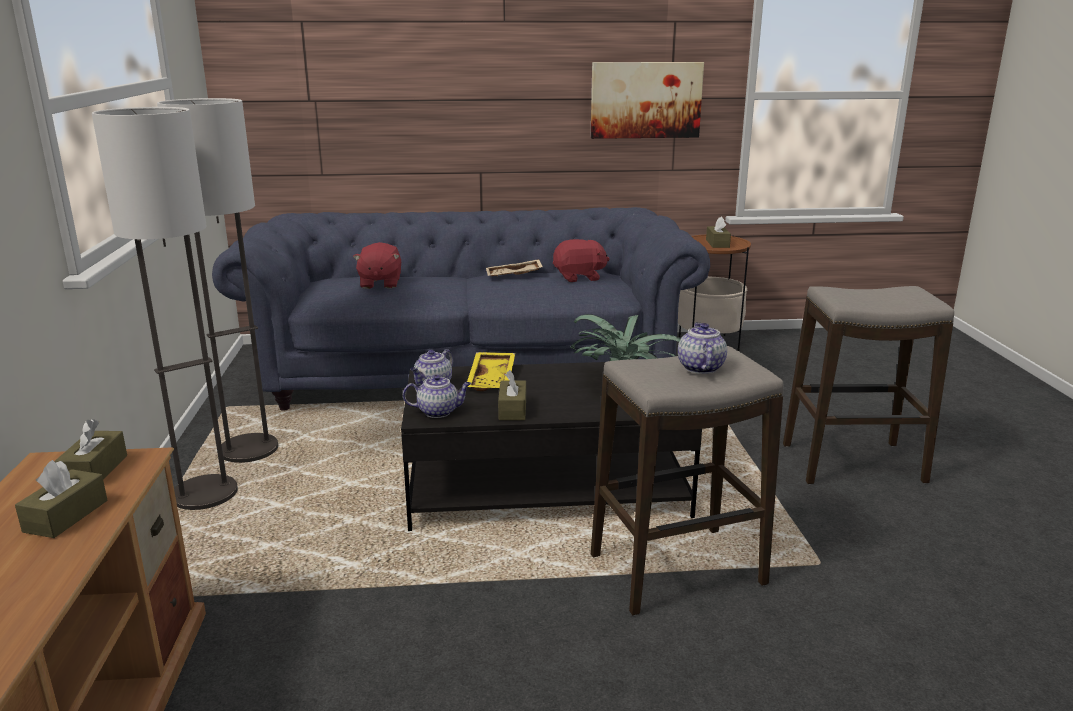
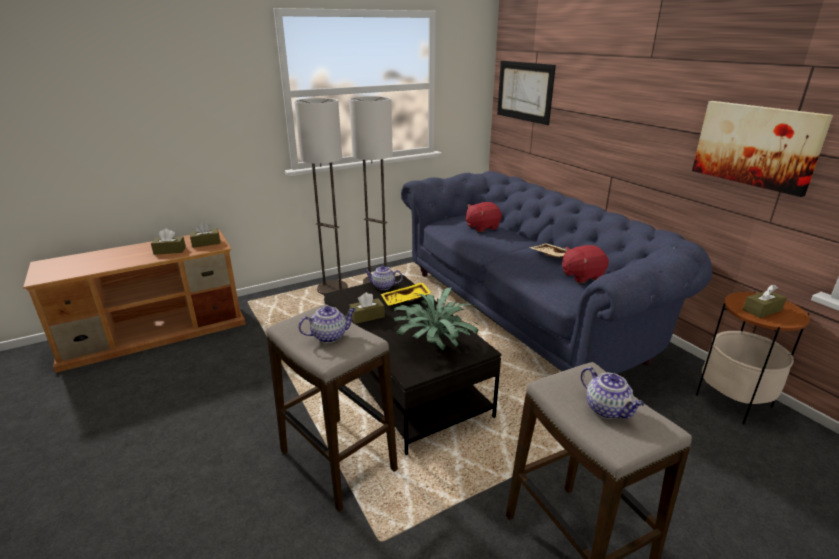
camera: 65 degrees right, 5 degrees up
teapot [403,375,471,418] -> teapot moved to [581,367,645,419]
red plush toy [553,239,609,282] -> red plush toy turned 105 degrees clockwise [562,245,609,284]
none -> picture [497,61,556,125]

